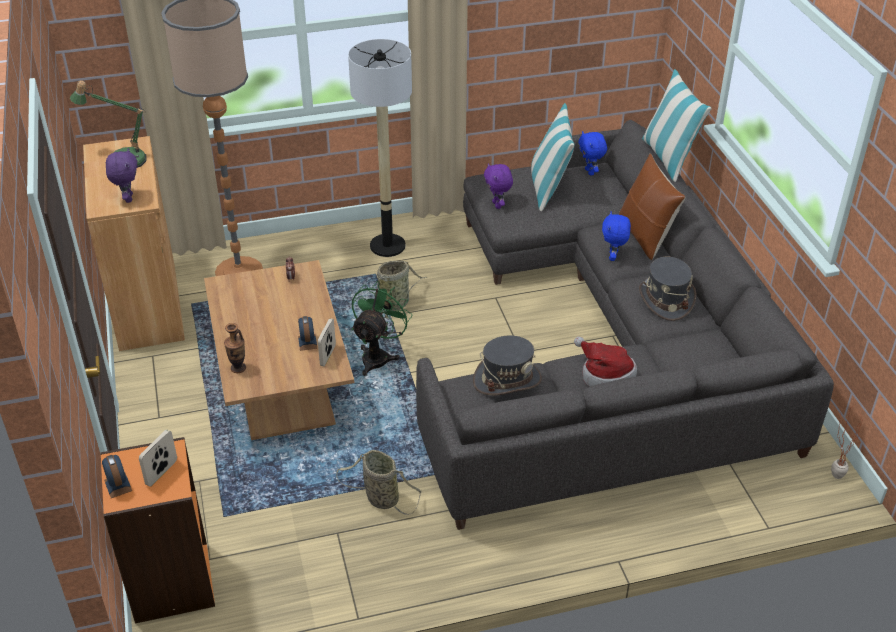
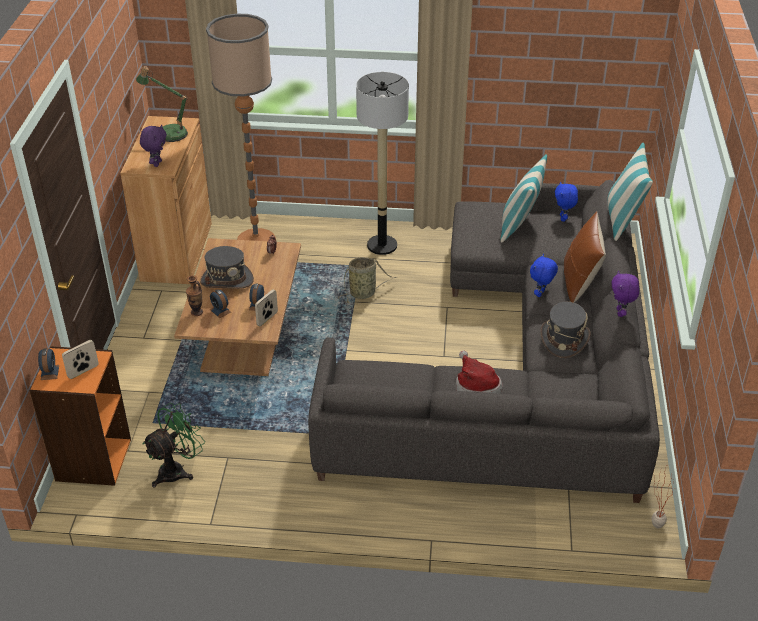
camera: 20 degrees right, 0 degrees up
basket [336,450,421,515] -> none
green fan [352,281,413,376] -> green fan moved to [142,403,205,487]
grey hat [473,336,542,395] -> grey hat moved to [200,246,254,289]
purple plush toy [484,163,513,209] -> purple plush toy moved to [611,271,639,317]
none -> alarm clock [210,290,231,318]

